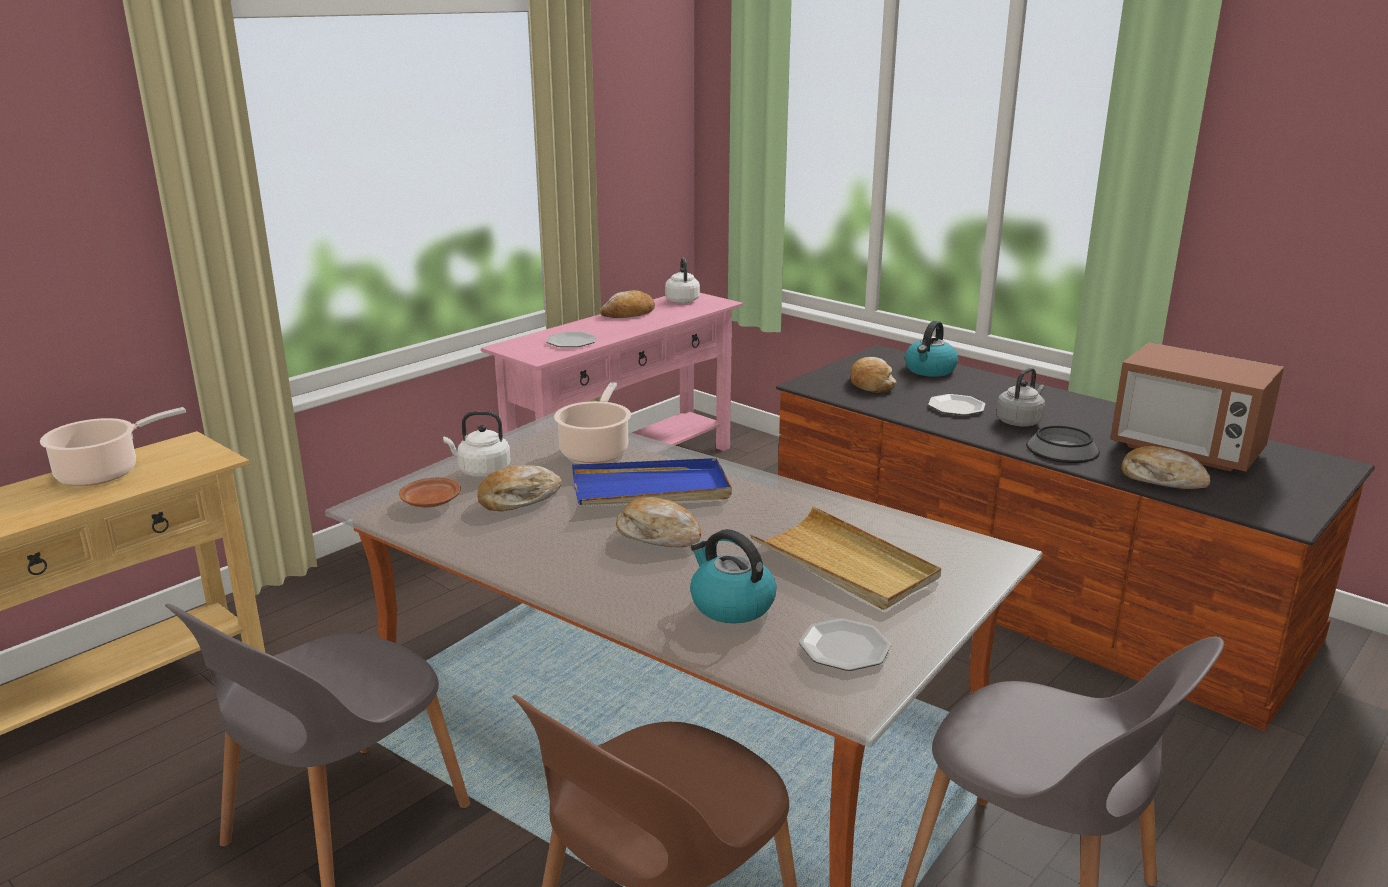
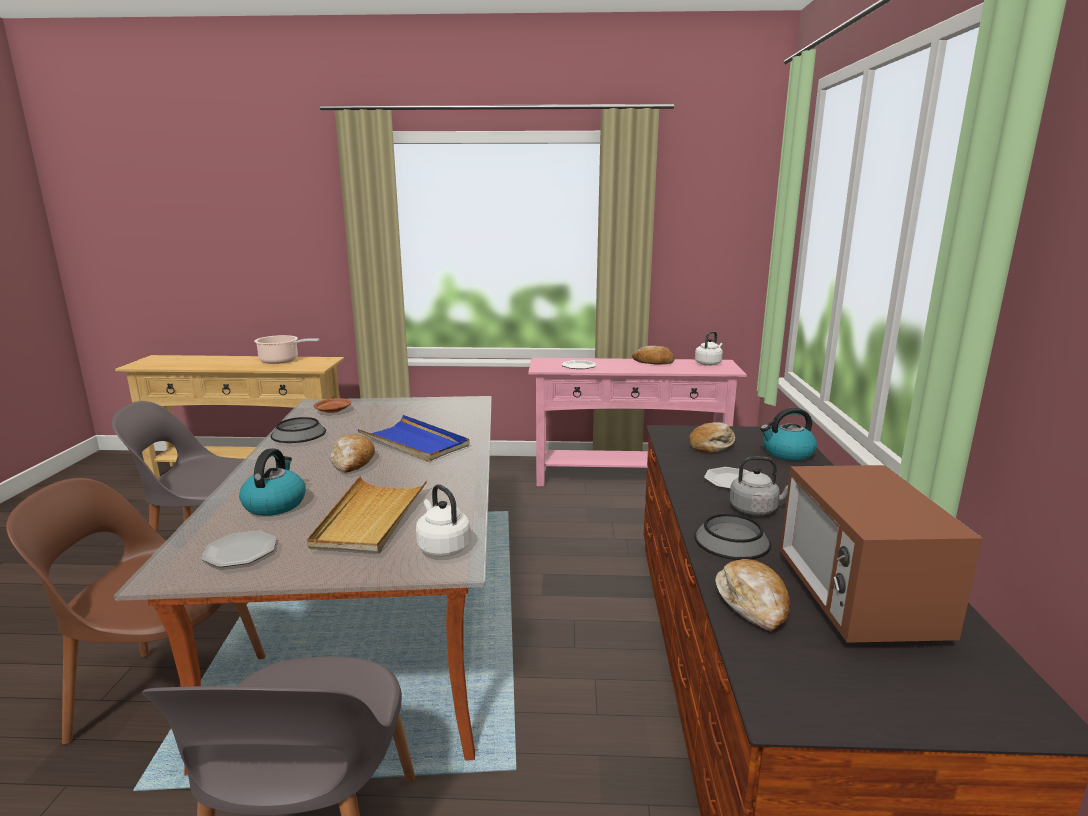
camera: 50 degrees right, 5 degrees down
white kettle [443,411,511,477] -> white kettle moved to [416,484,471,557]
bread [477,465,562,511] -> none
cooking pot [554,382,631,463] -> none
none -> bowl [271,417,326,443]

